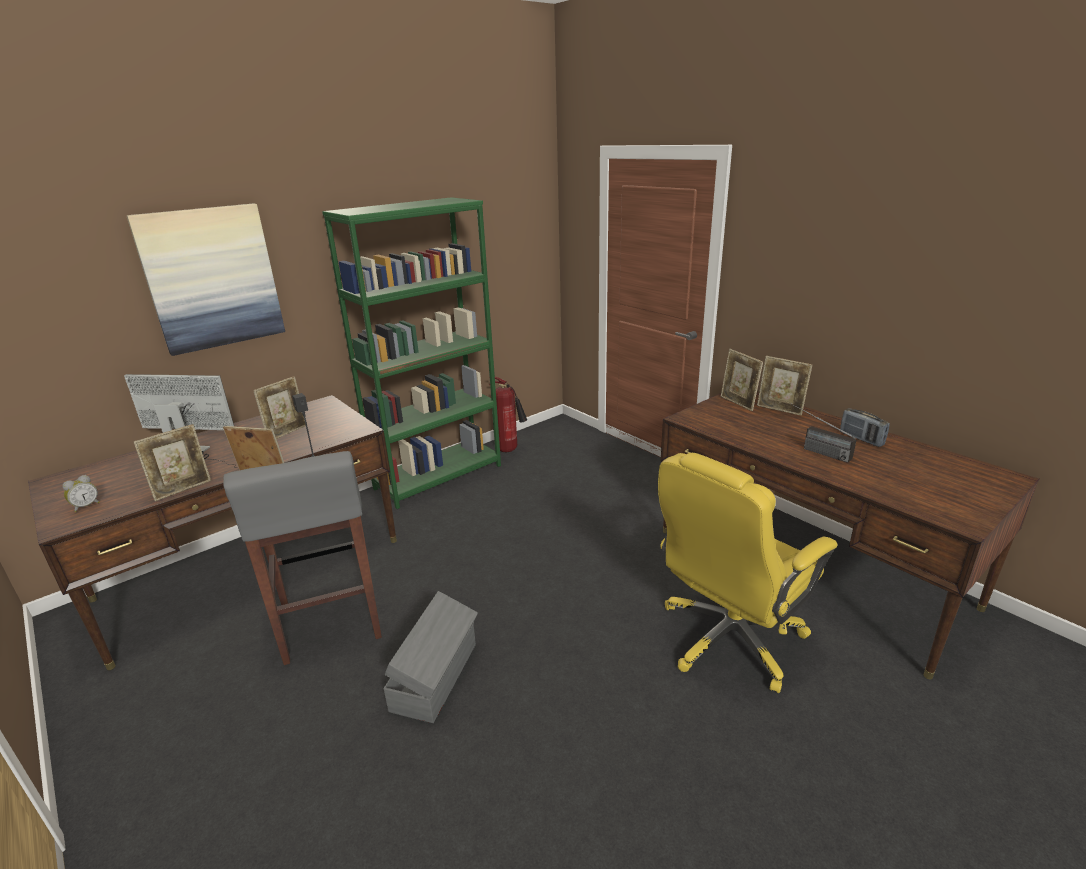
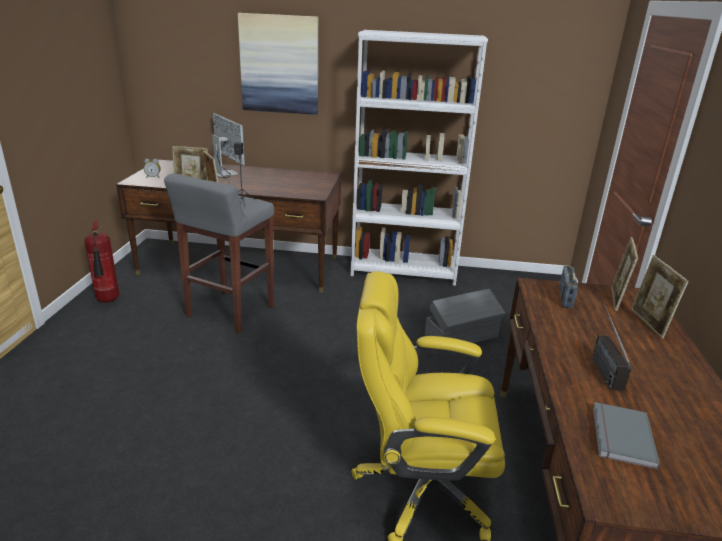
camera: 45 degrees right, 0 degrees up
picture frame [253,376,306,439] -> none
green bookcase [322,197,501,509] -> white bookcase [351,30,488,286]
grey storage box [384,591,478,723] -> grey storage box moved to [425,289,505,343]
fire extinguisher [489,377,527,452] -> fire extinguisher moved to [85,219,119,303]
radio [840,408,890,447] -> radio moved to [559,266,578,308]
none -> grey book [593,402,660,469]

